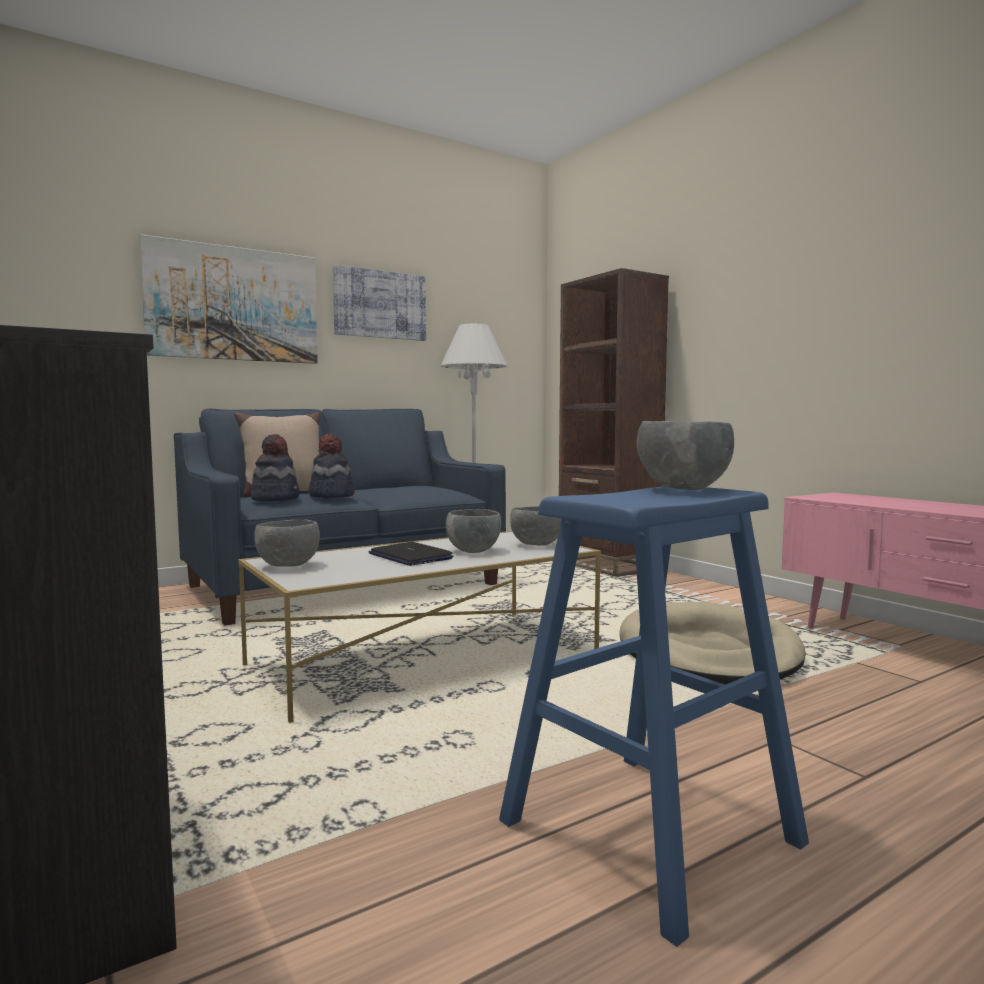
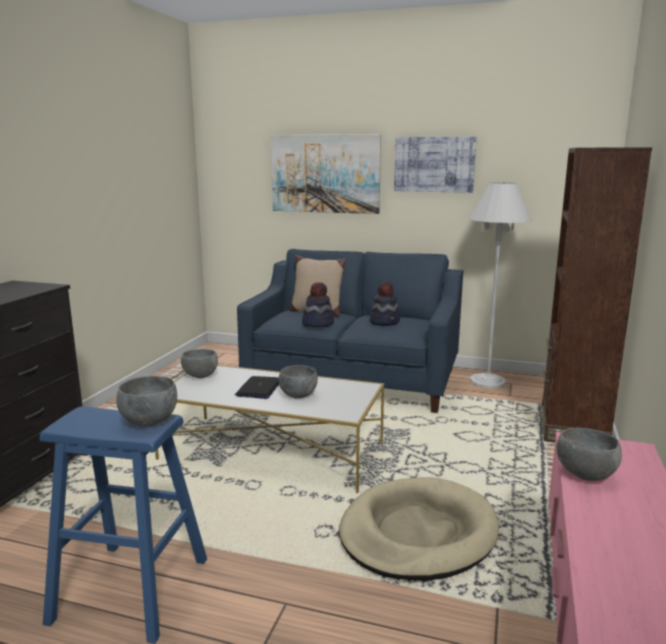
camera: 50 degrees right, 10 degrees up
hat [251,434,300,502] -> hat moved to [370,281,400,326]
grey bowl [510,506,562,546] -> grey bowl moved to [557,428,622,481]

